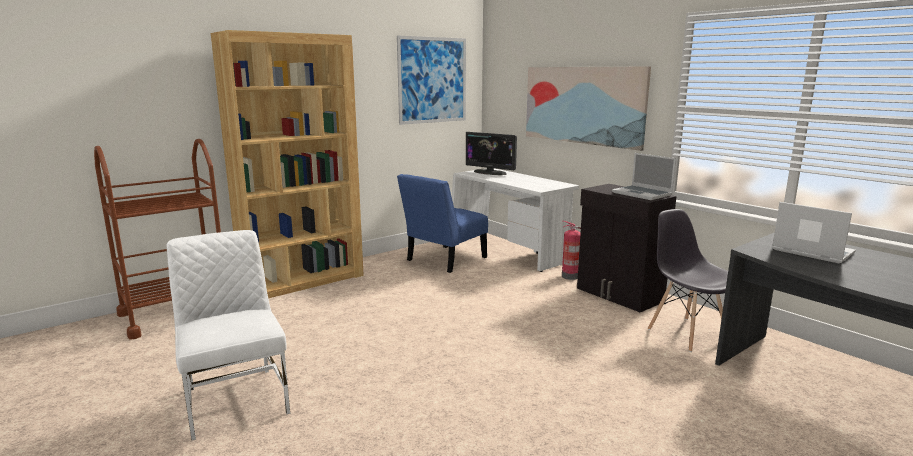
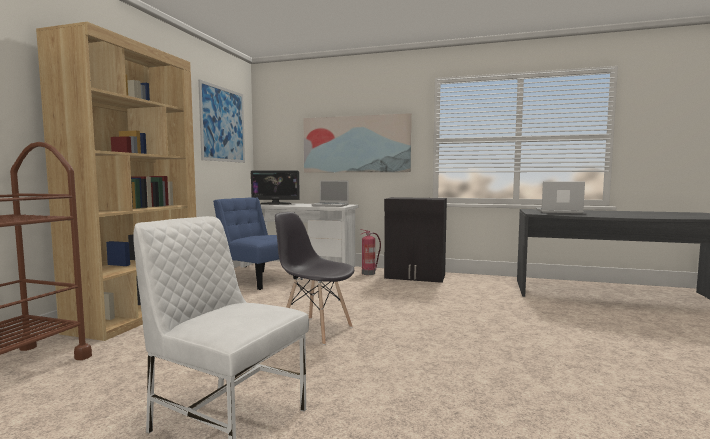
camera: 35 degrees left, 10 degrees down
blue chair [397,174,488,273] -> blue chair turned 120 degrees clockwise [213,198,298,290]
laptop [612,153,676,200] -> laptop moved to [311,181,348,207]
grey chair [648,209,728,352] -> grey chair moved to [275,212,354,345]

